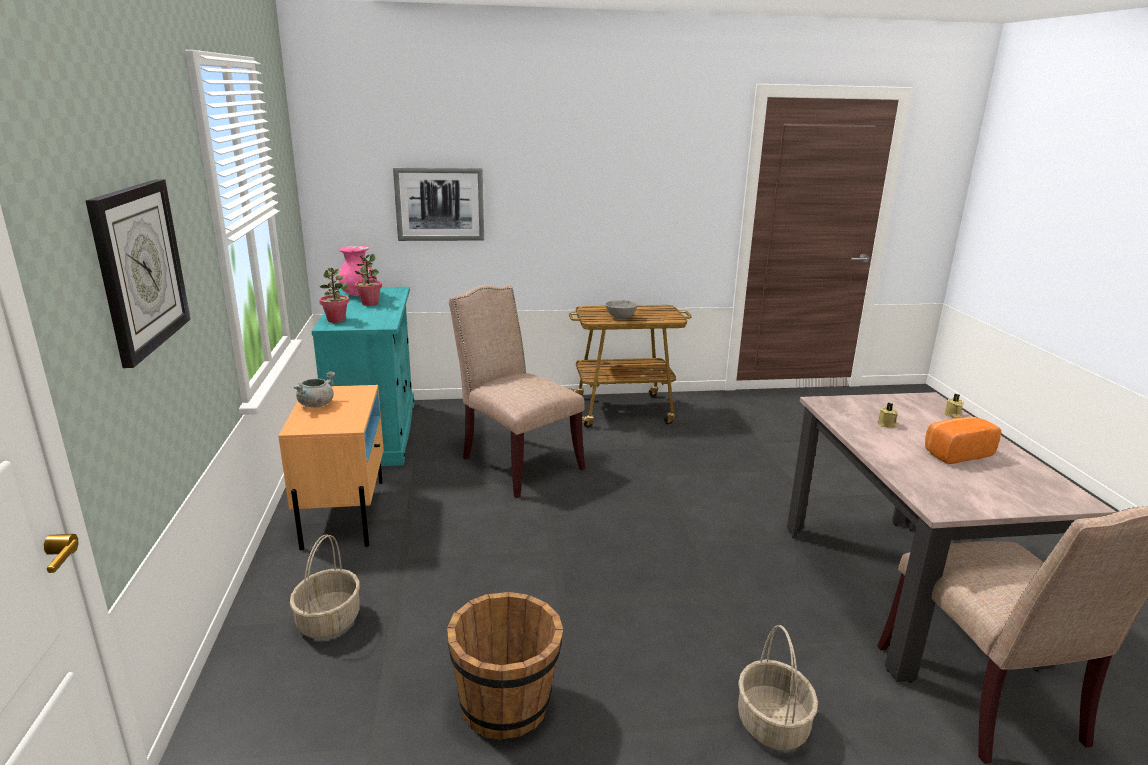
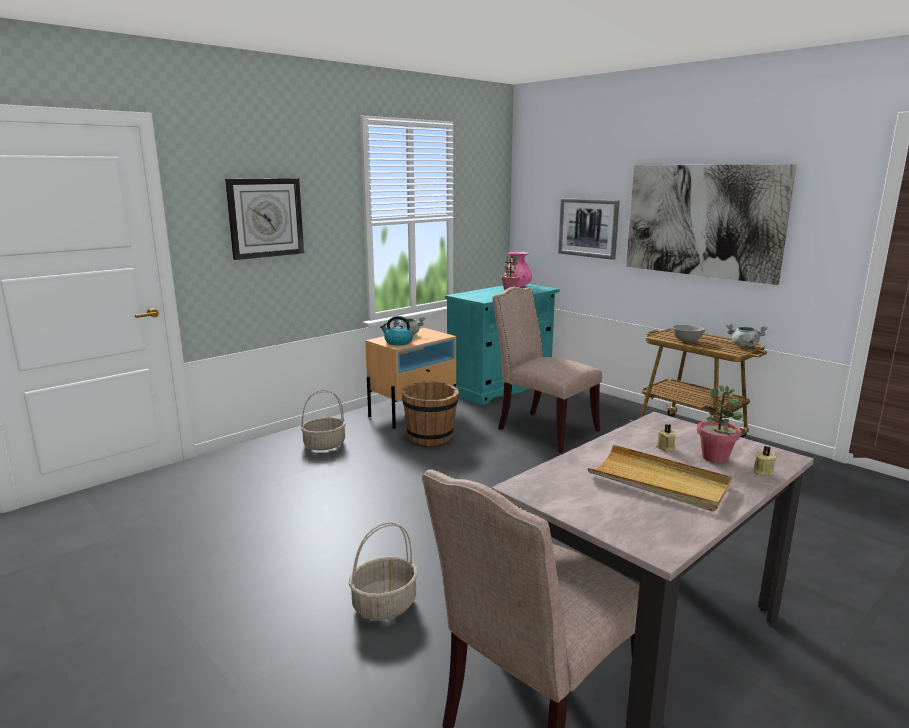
camera: 55 degrees right, 5 degrees down
potted plant [319,268,349,323] -> potted plant moved to [697,385,743,463]
brown bucket [447,592,563,740] -> brown bucket moved to [402,381,459,446]
beige chair [449,285,585,498] -> beige chair turned 60 degrees counterclockwise [492,287,602,453]
bread [925,417,1001,464] -> beige tray [588,445,732,511]
none -> kettle [380,316,413,345]
none -> picture [626,164,797,285]
none -> grey cooking pot [726,323,768,347]

